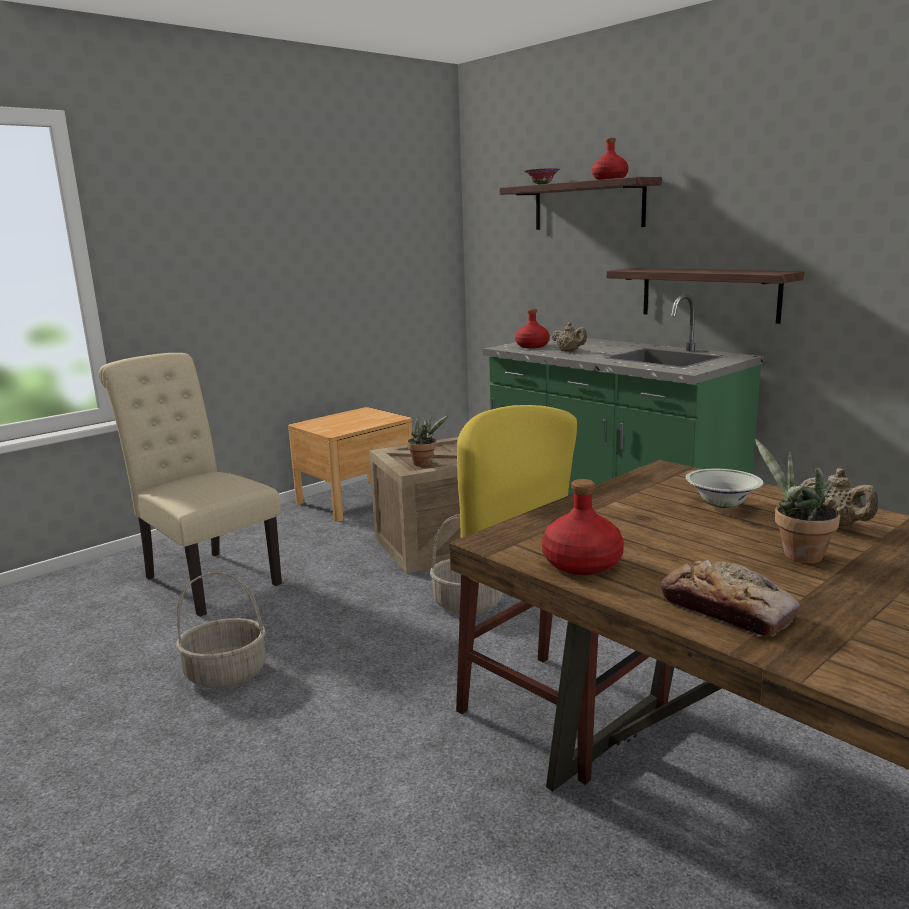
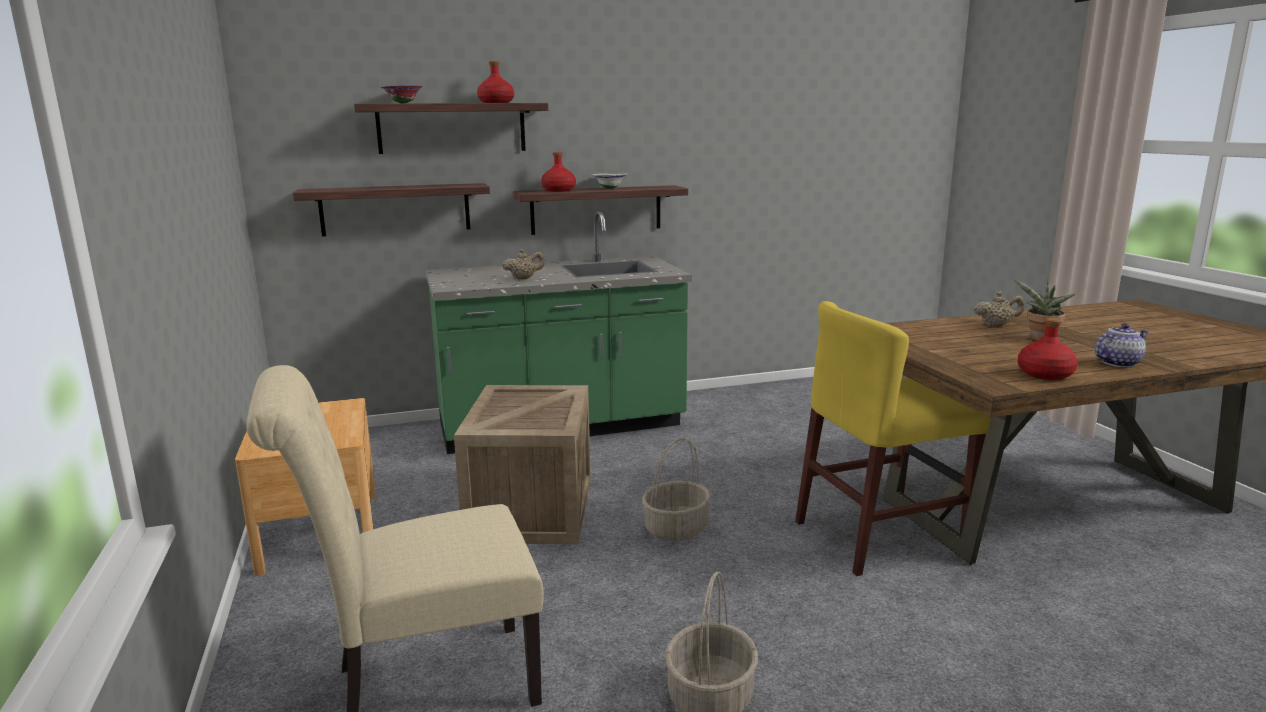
camera: 65 degrees left, 0 degrees up
potted plant [407,411,449,467] -> none
red bottle [515,309,550,348] -> red bottle moved to [541,152,576,192]
bread [660,560,800,636] -> teapot [1095,323,1149,367]
white bowl [686,469,763,508] -> white bowl moved to [592,173,628,189]
none -> shelf [293,183,490,236]

